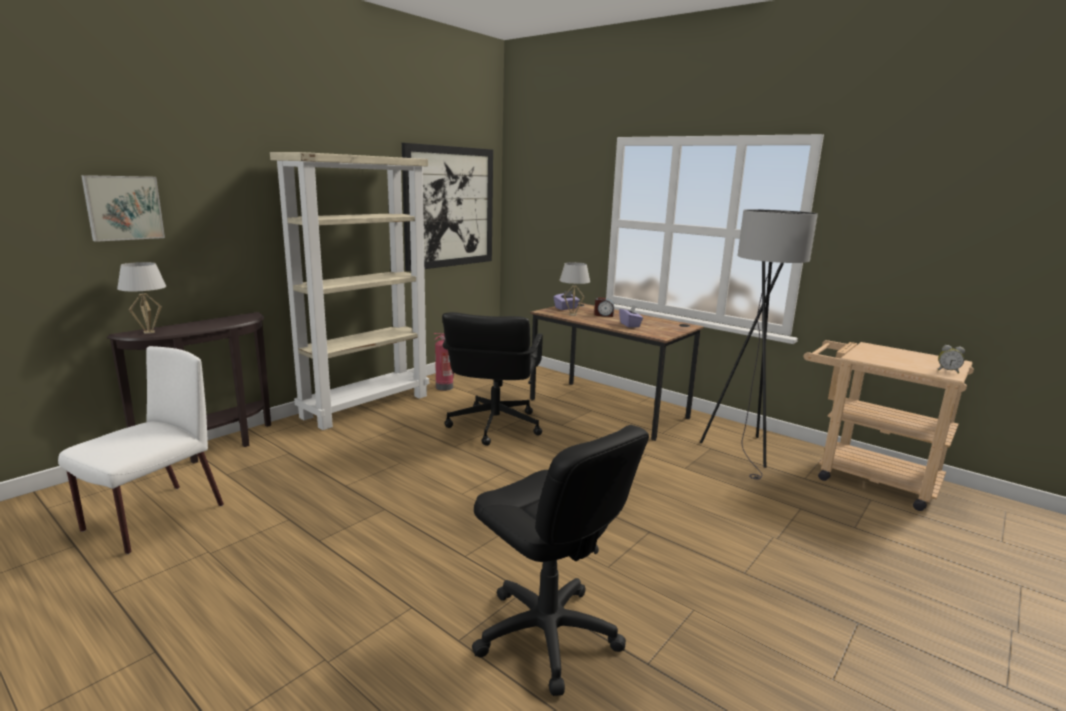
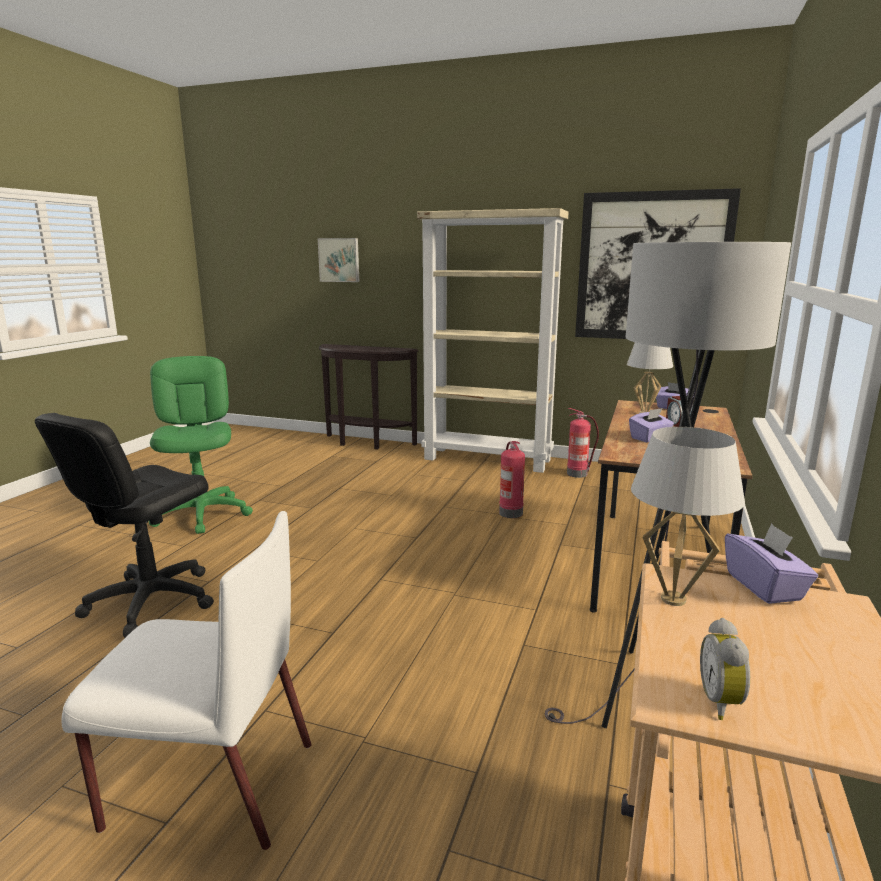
camera: 70 degrees right, 0 degrees up
white chair [58,346,224,554] -> white chair moved to [61,511,312,850]
white table lamp [117,262,166,334] -> white table lamp moved to [631,427,745,606]
black office chair [442,312,543,446] -> fire extinguisher [499,441,525,518]
none -> green office chair [149,356,253,534]
none -> purple tissue box [725,523,818,604]

